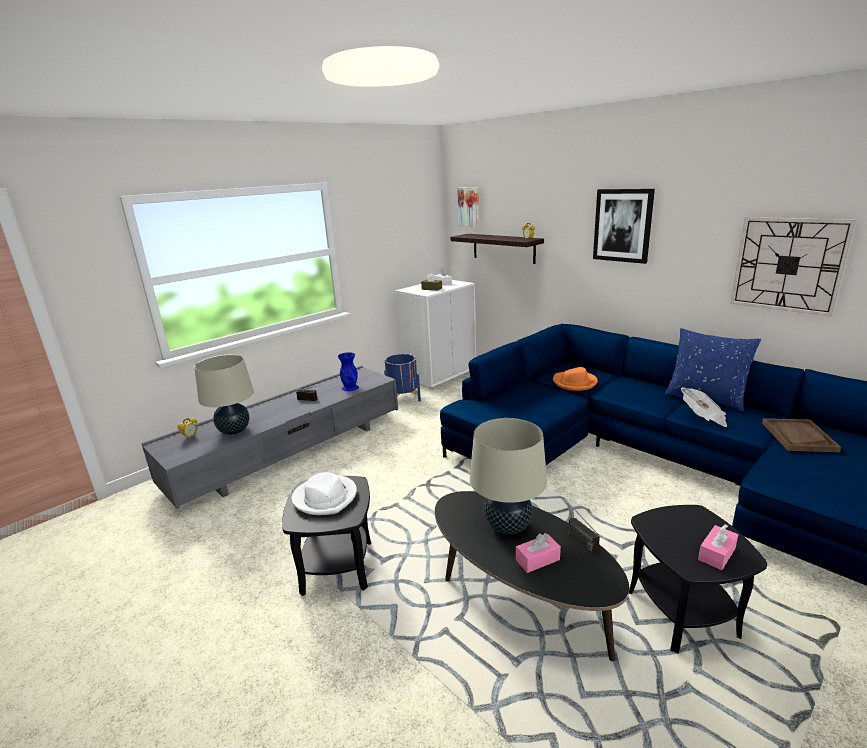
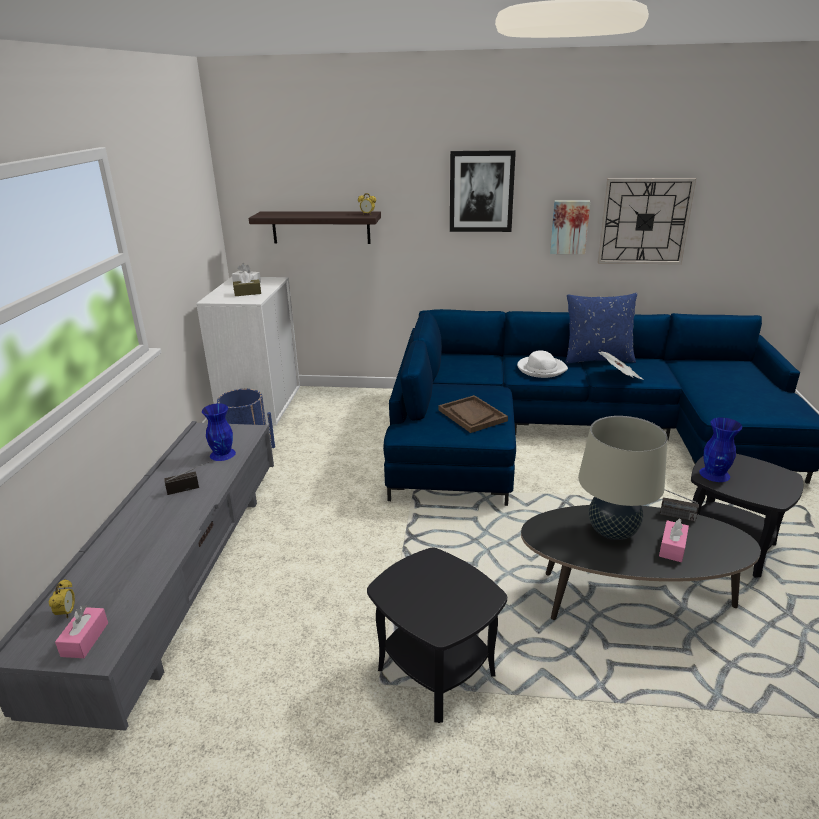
camera: 40 degrees left, 5 degrees up
beige table lamp [194,355,254,435] -> none
white hat [292,472,357,515] -> white hat moved to [517,350,568,378]
picture [457,187,479,227] -> picture moved to [550,200,590,254]
orange hat [553,367,598,391] -> none
pink tissue box [698,524,738,570] -> pink tissue box moved to [55,605,108,658]
brown tray [762,418,841,452] -> brown tray moved to [439,395,508,433]
none -> blue vase [699,417,742,482]

